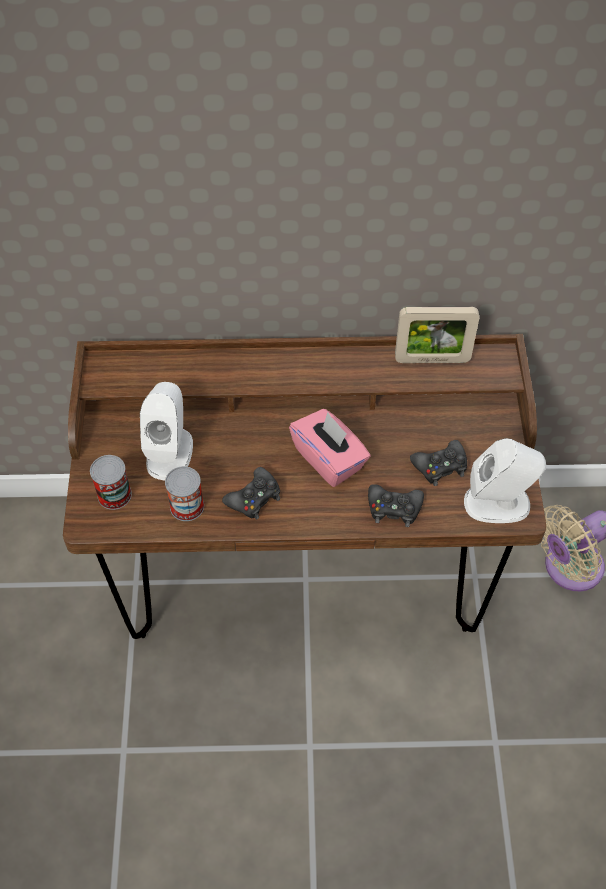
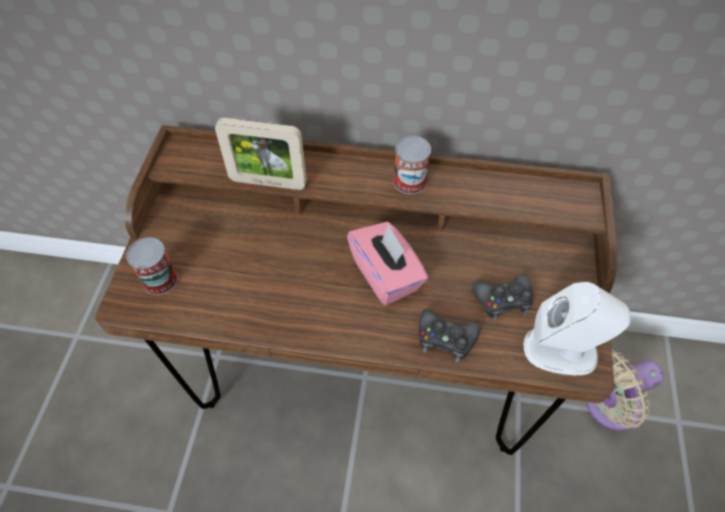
camera: 10 degrees right, 0 degrees up
white speaker [140,382,193,480] -> none
can [165,466,204,521] -> can moved to [393,136,431,194]
black game controller [222,467,280,520] -> none
picture frame [395,307,479,363] -> picture frame moved to [215,118,307,190]

